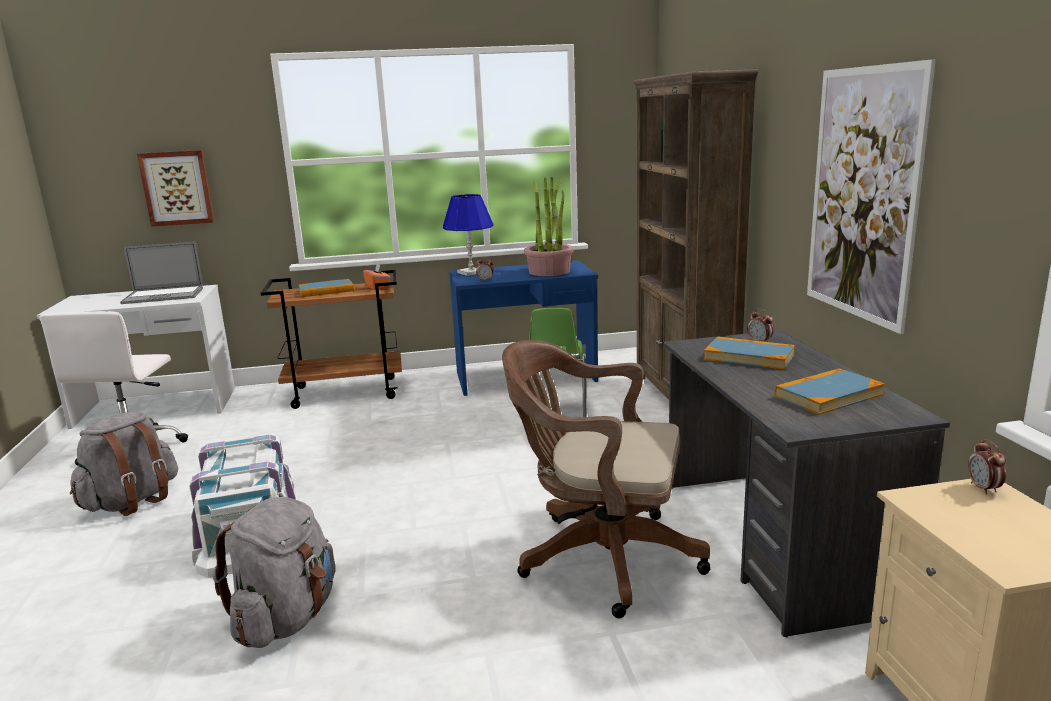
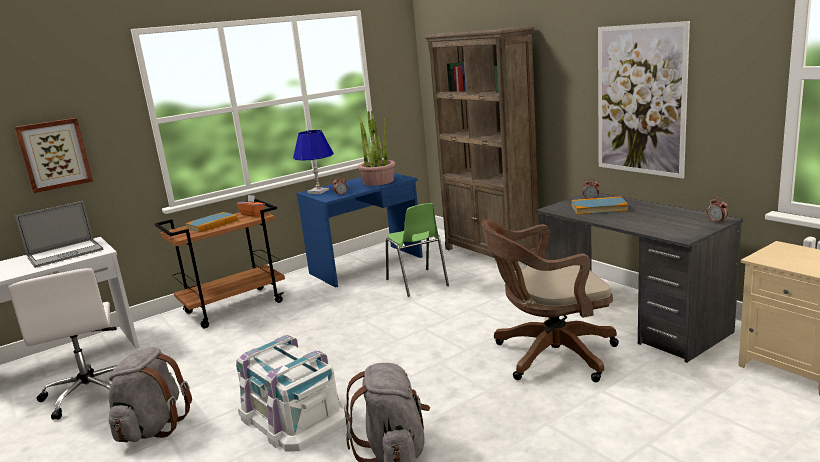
camera: 25 degrees left, 0 degrees up
book [774,368,885,415] -> none
alarm clock [968,439,1006,495] -> alarm clock moved to [707,197,728,224]

